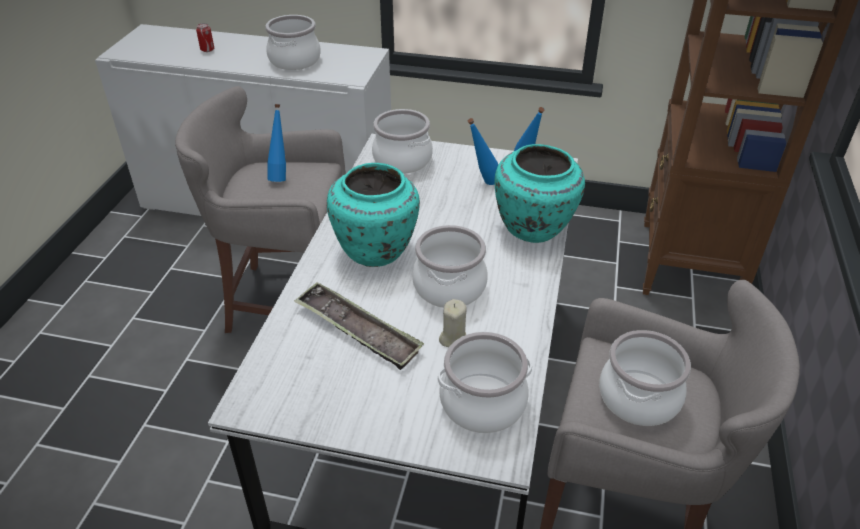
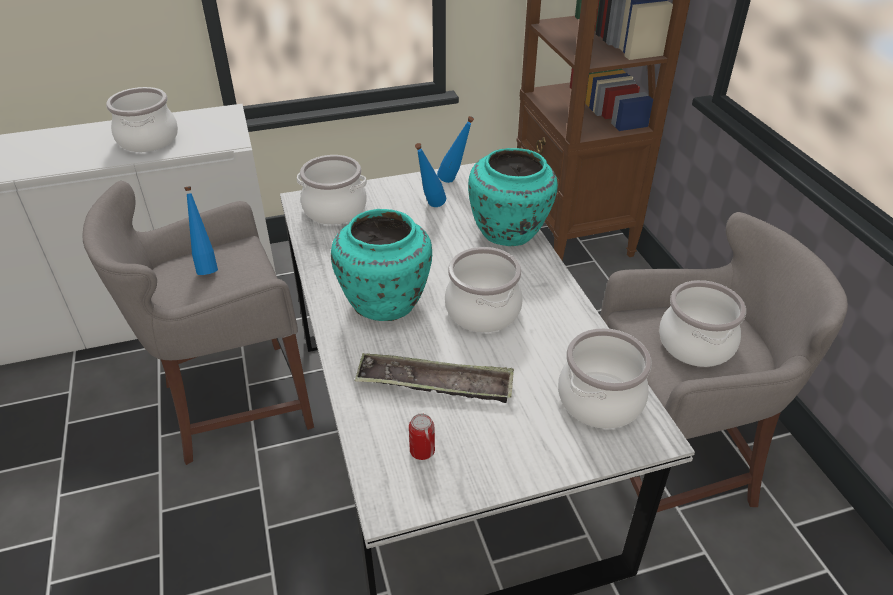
camera: 30 degrees left, 0 degrees up
can [196,23,214,52] -> can moved to [409,414,435,460]
beige candle [439,299,467,347] -> none

